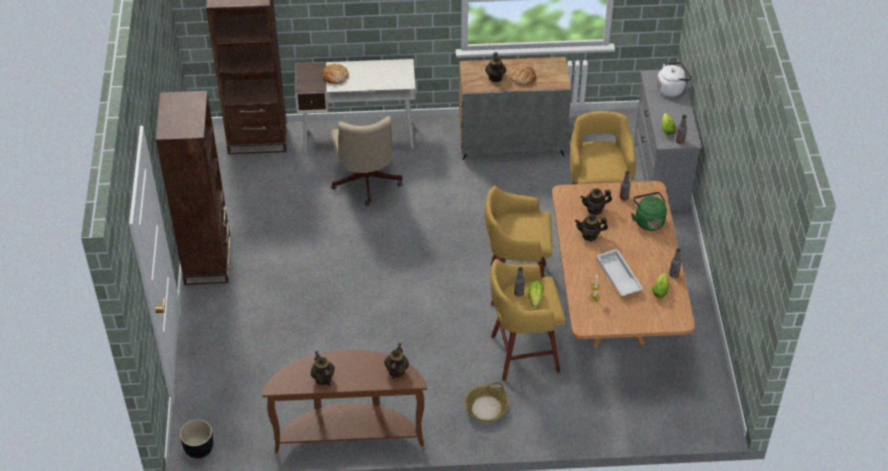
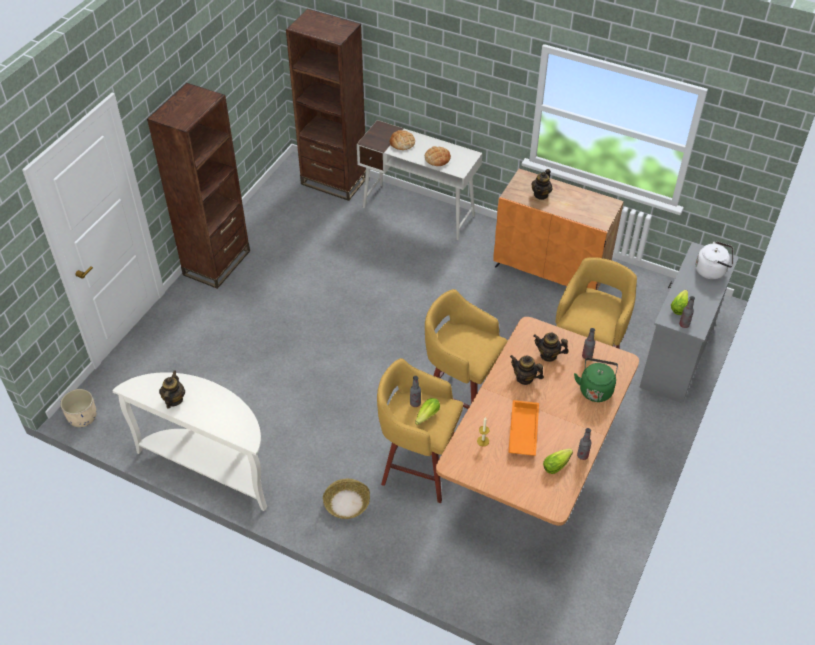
camera: 30 degrees right, 0 degrees up
black planter [179,419,213,459] -> beige planter [60,389,97,427]
brown console table [262,350,427,453] -> white console table [112,372,267,511]
beige office chair [331,116,402,205] -> none
teapot [384,343,409,379] -> none
grey cabinet [459,57,571,160] -> orange cabinet [493,169,624,290]
bread [509,65,536,85] -> bread moved to [425,146,451,166]
white tray [597,249,643,296] -> orange tray [508,400,539,456]

